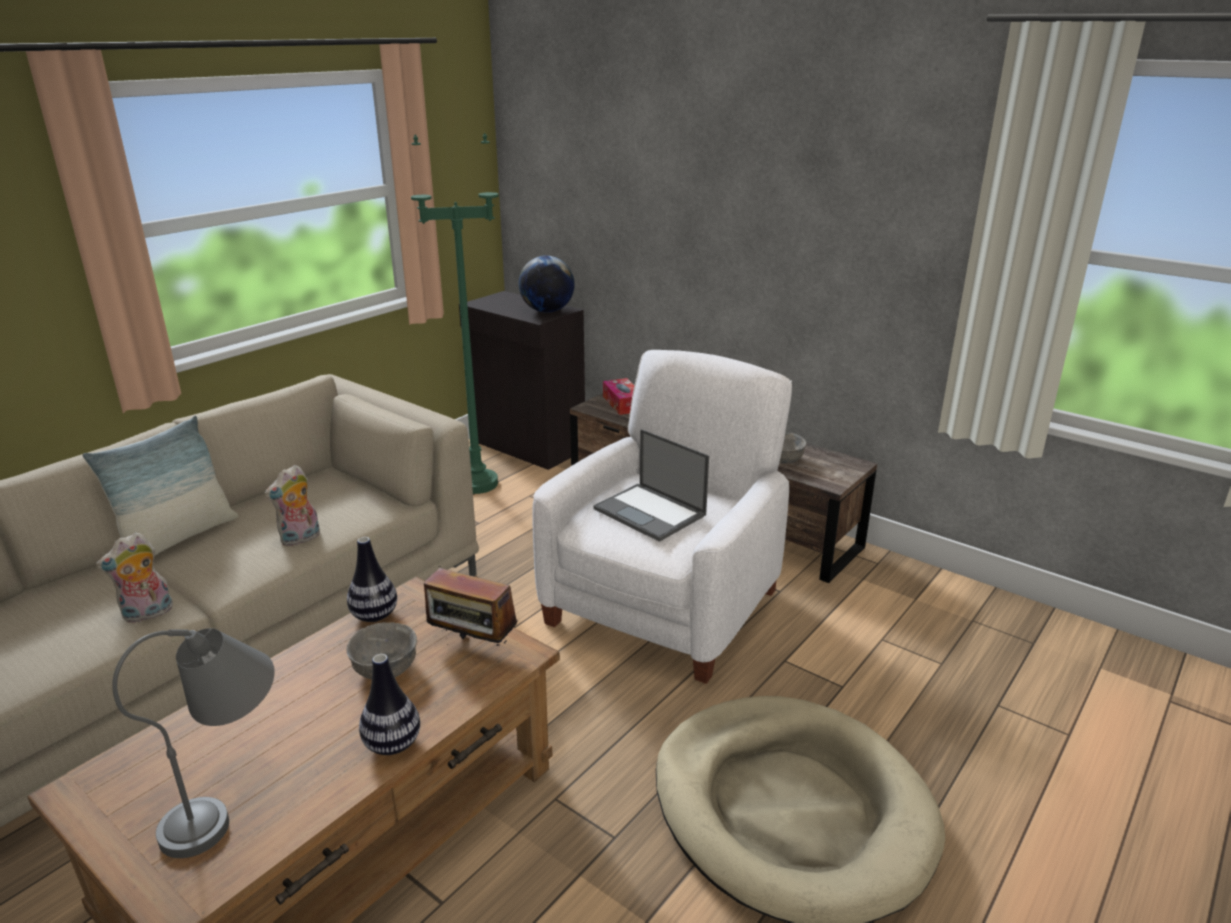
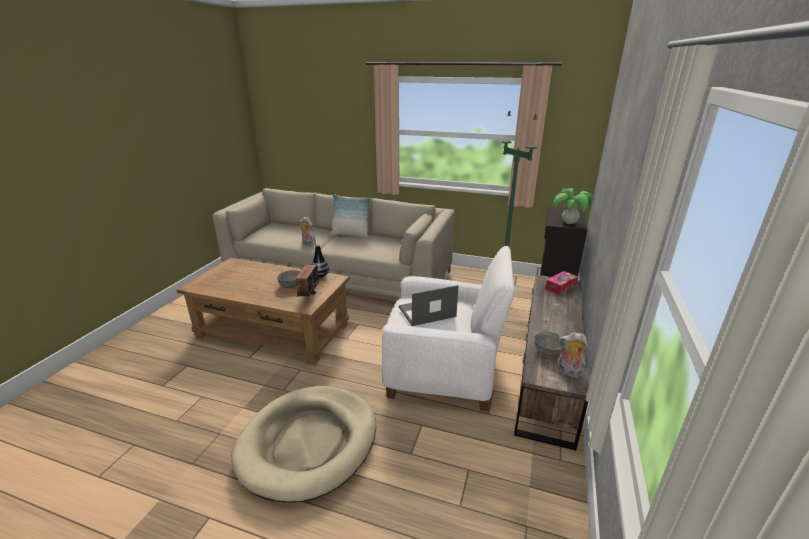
camera: 70 degrees right, 0 degrees up
grey table lamp [112,628,275,858] -> none
plush toy [264,465,320,547] -> plush toy moved to [558,332,588,378]
vase [359,654,420,755] -> none
globe [519,255,575,313] -> potted plant [553,188,594,224]
laptop [593,429,709,542] -> laptop turned 45 degrees clockwise [399,285,458,326]

